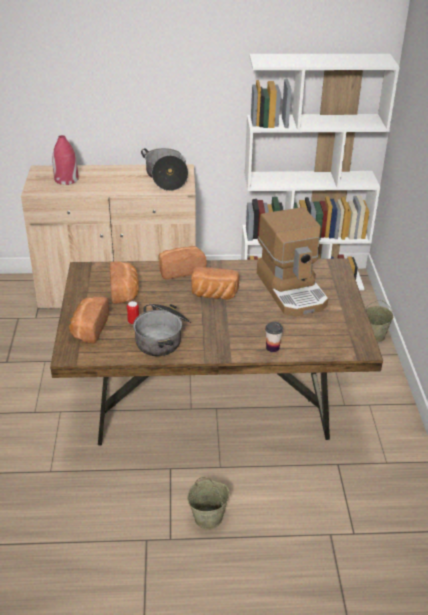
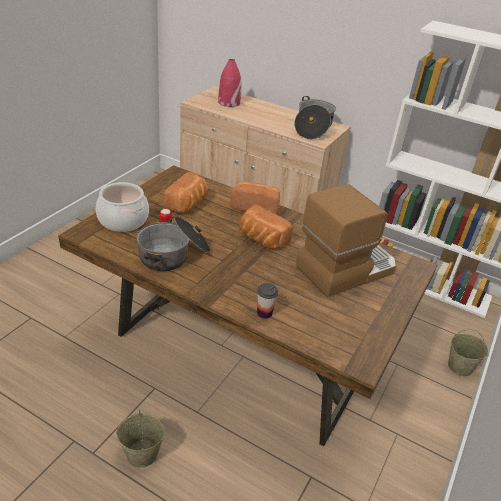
camera: 30 degrees right, 0 degrees up
bread [69,297,109,344] -> cooking pot [96,182,149,232]
coffee machine [257,207,328,316] -> coffee machine turned 135 degrees counterclockwise [296,184,396,297]

